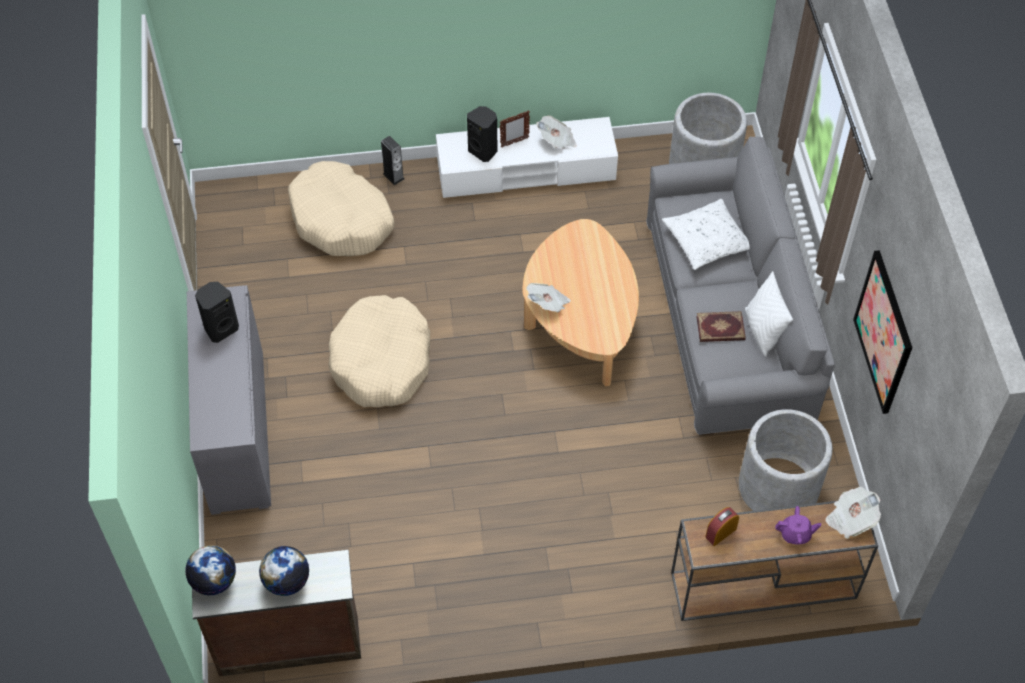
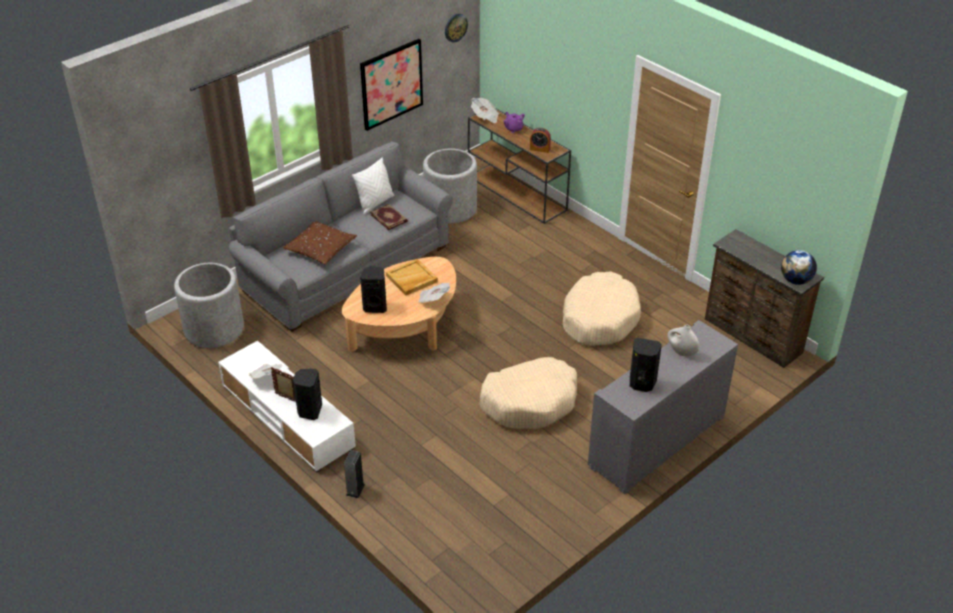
camera: 125 degrees left, 15 degrees down
globe [259,546,309,596] -> none
beige dog bed [288,161,395,256] -> beige dog bed moved to [563,271,641,346]
white pillow [662,199,750,270] -> brown pillow [283,221,357,264]
none -> black speaker [360,267,387,313]
none -> beige tray [386,259,438,295]
none -> wall clock [445,14,468,42]
none -> white vase [667,324,699,356]

